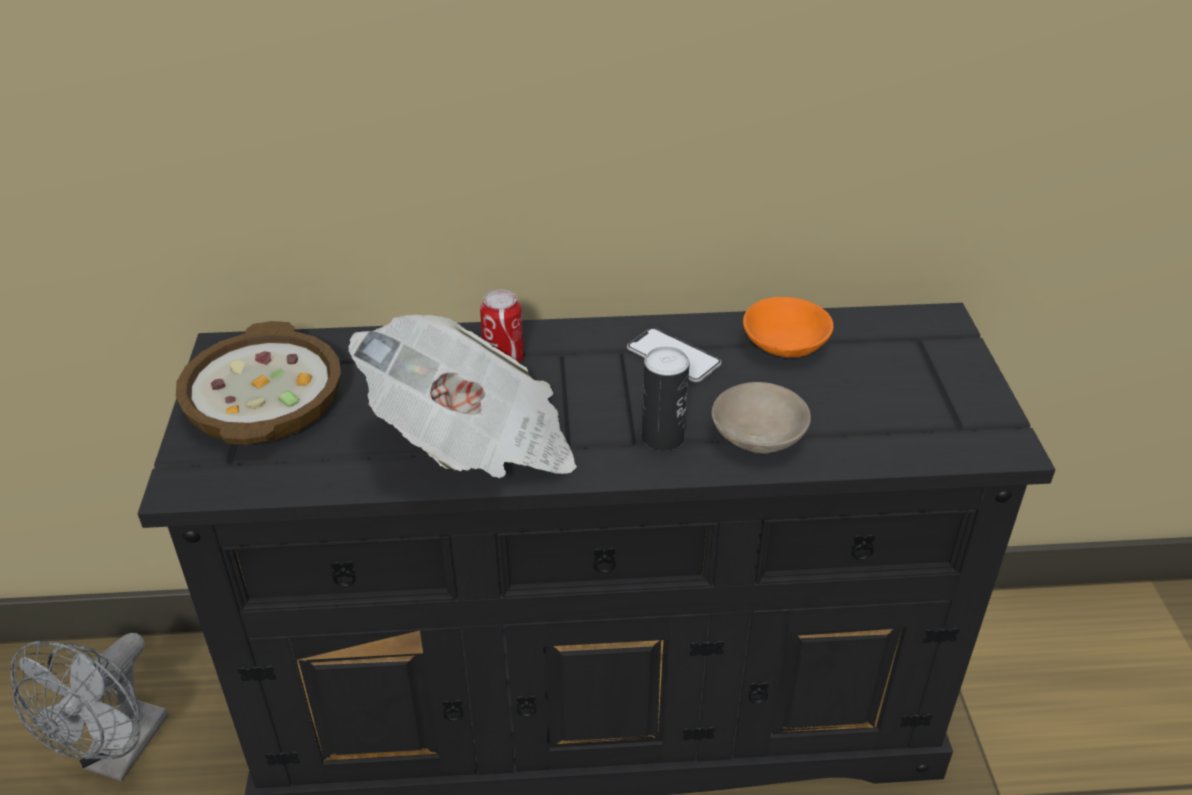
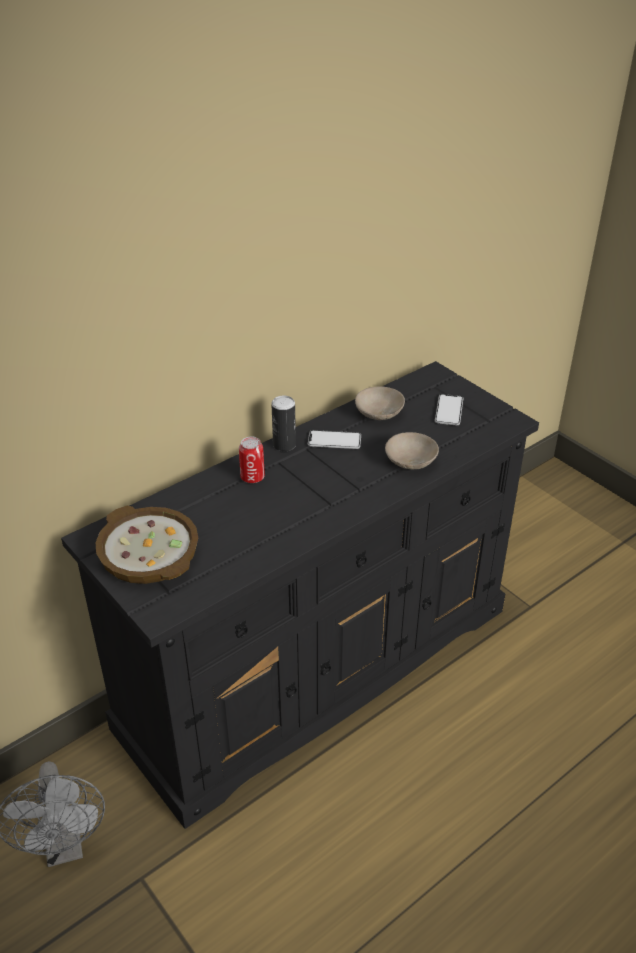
camera: 35 degrees left, 0 degrees up
newspaper [349,315,577,478] -> none
can [642,346,690,451] -> can moved to [271,395,296,451]
orange bowl [743,297,834,358] -> beige bowl [355,386,405,420]
none -> phone [435,394,463,425]

